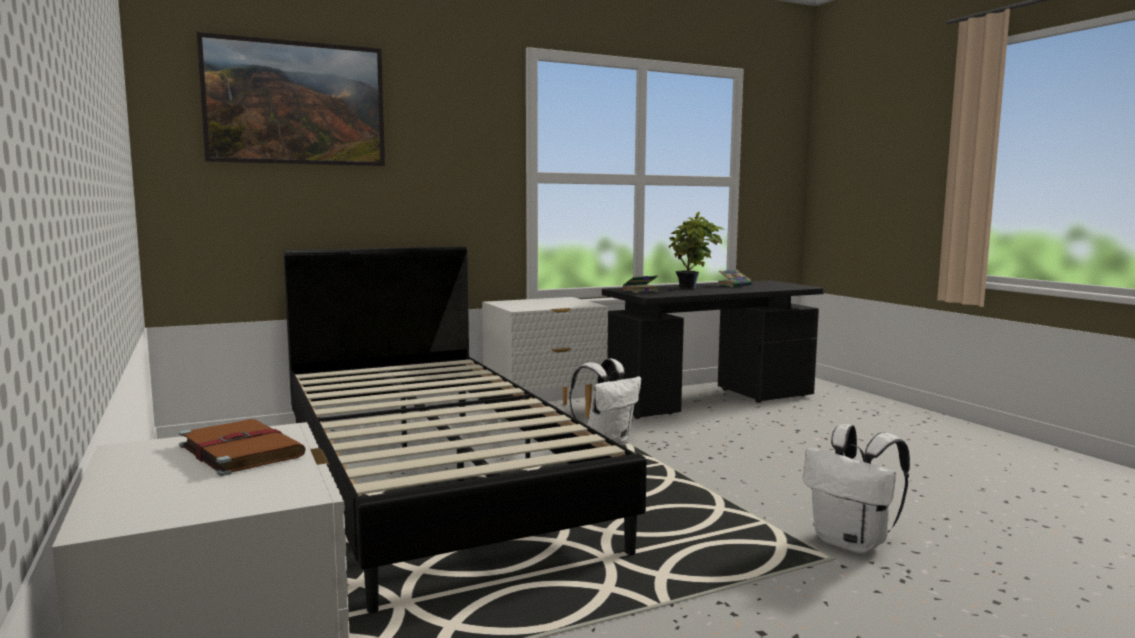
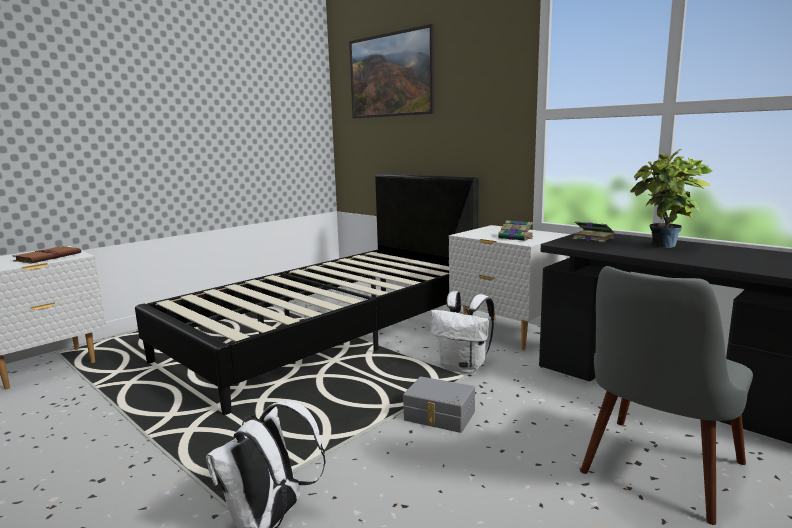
camera: 70 degrees right, 5 degrees up
book [717,270,752,287] -> book moved to [498,220,533,241]
none -> grey storage box [403,376,475,433]
none -> grey chair [580,266,753,525]

